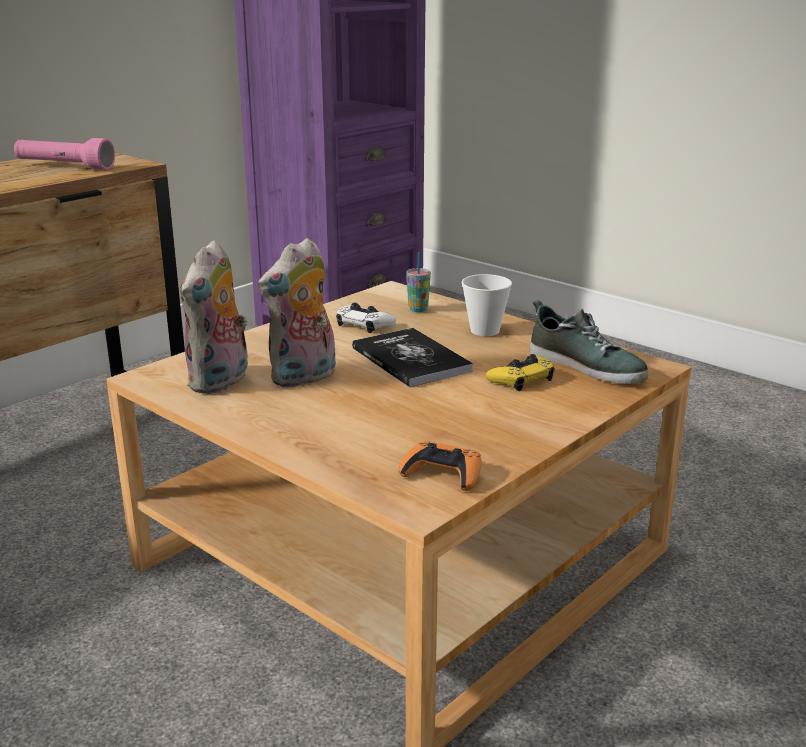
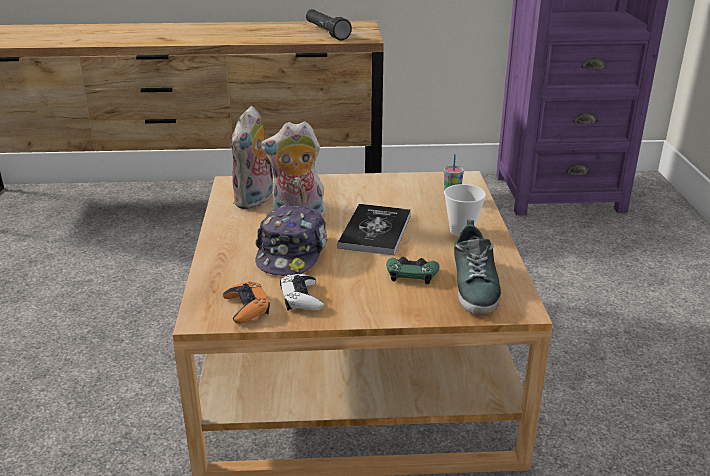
camera: 45 degrees right, 5 degrees up
pink flashlight [14,138,115,170] -> black flashlight [306,9,352,40]
plush toy [180,240,248,394] -> plush toy turned 45 degrees counterclockwise [231,106,273,210]
white game controller [336,302,396,333] -> white game controller moved to [280,274,324,311]
yellow game controller [486,354,555,391] -> green game controller [386,257,439,284]
none -> cap [255,205,328,276]

